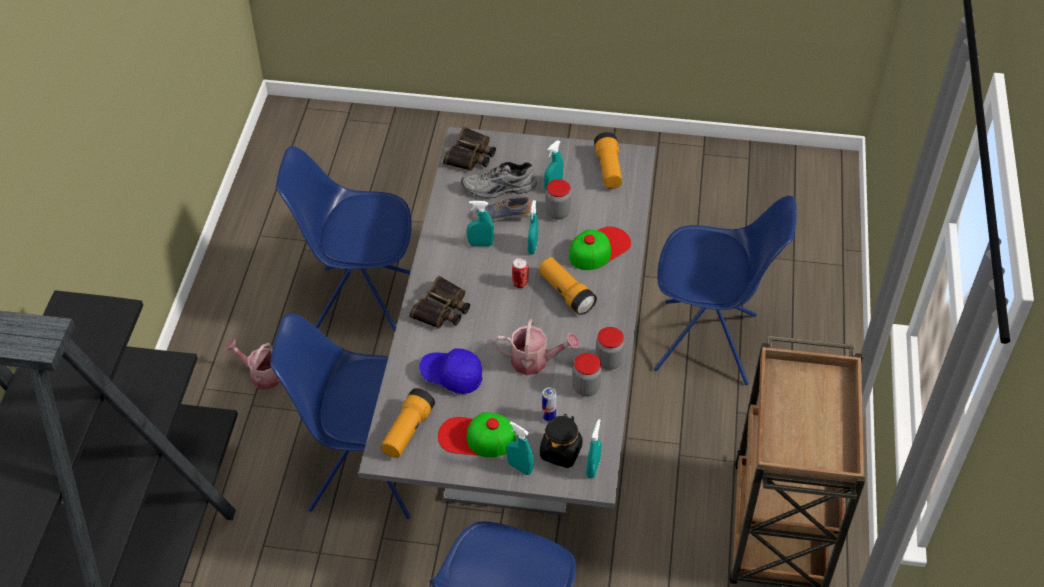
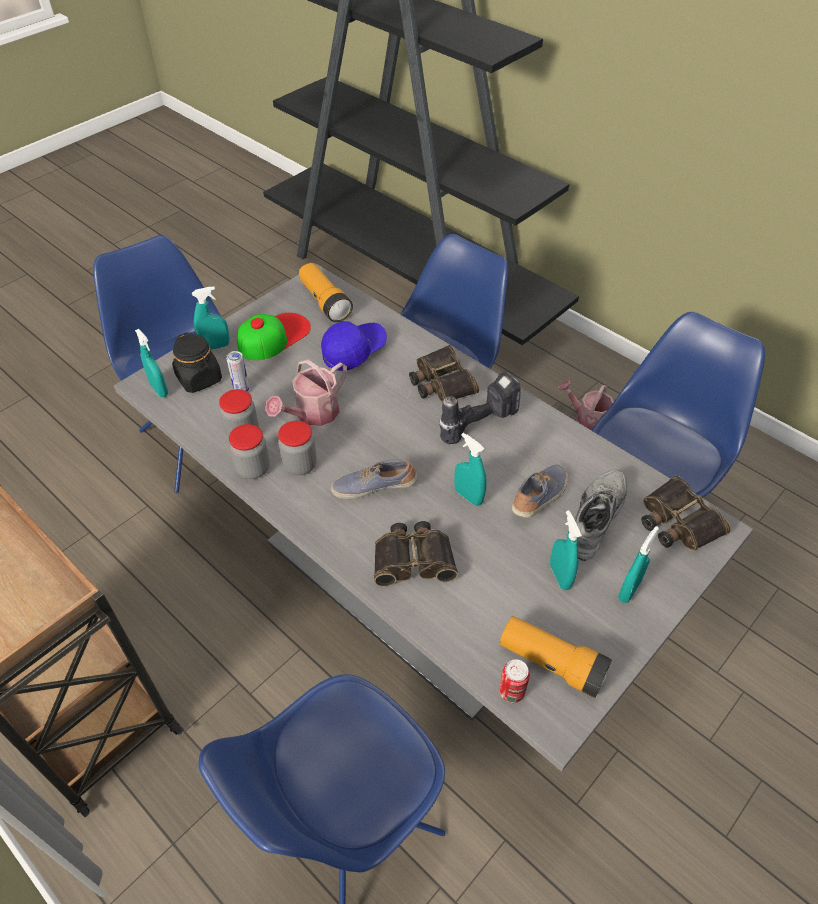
camera: 125 degrees right, 0 degrees up
watering can [225,339,280,390] -> watering can turned 120 degrees counterclockwise [558,381,613,431]
turquoise spray bottle [467,201,494,246] -> turquoise spray bottle moved to [618,526,659,603]
can [512,258,529,288] -> can moved to [499,659,530,703]
flashlight [539,257,597,315] -> shoe [331,459,417,499]
jar [545,179,571,220] -> jar moved to [278,421,317,476]
cap [569,227,631,270] -> binoculars [374,521,458,587]
none -> power drill [439,372,521,444]

